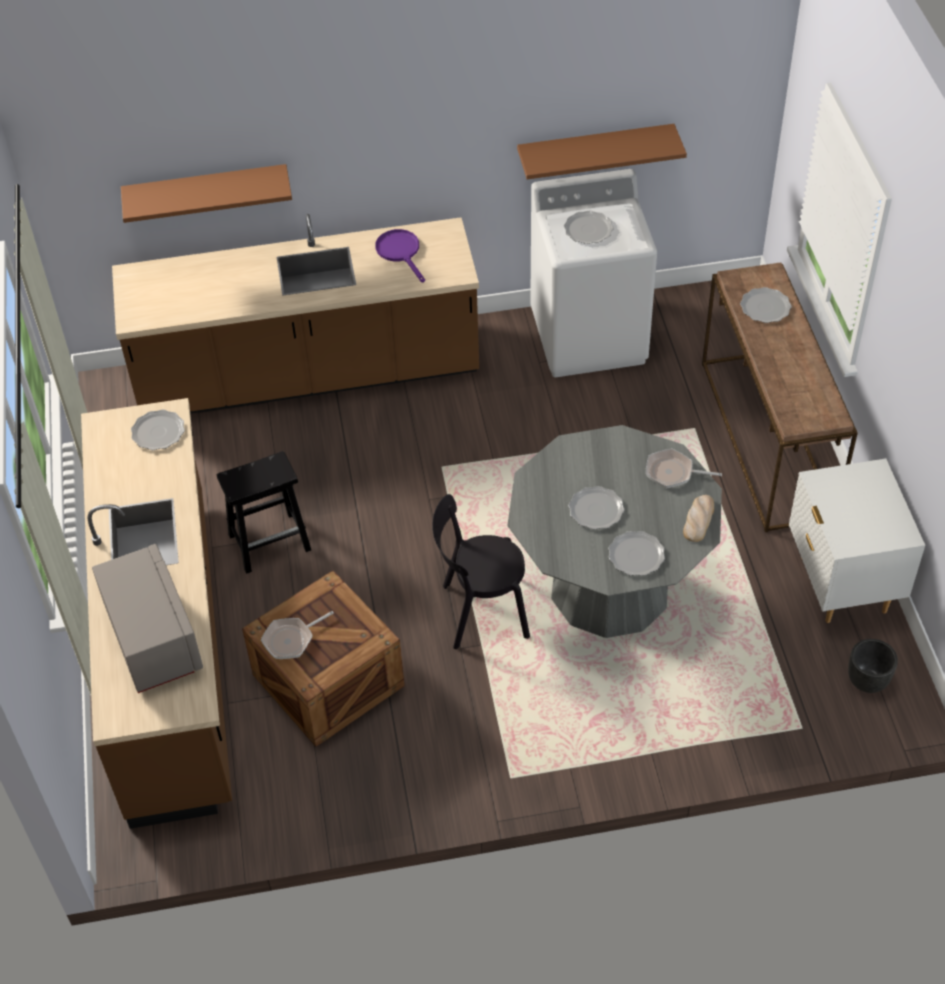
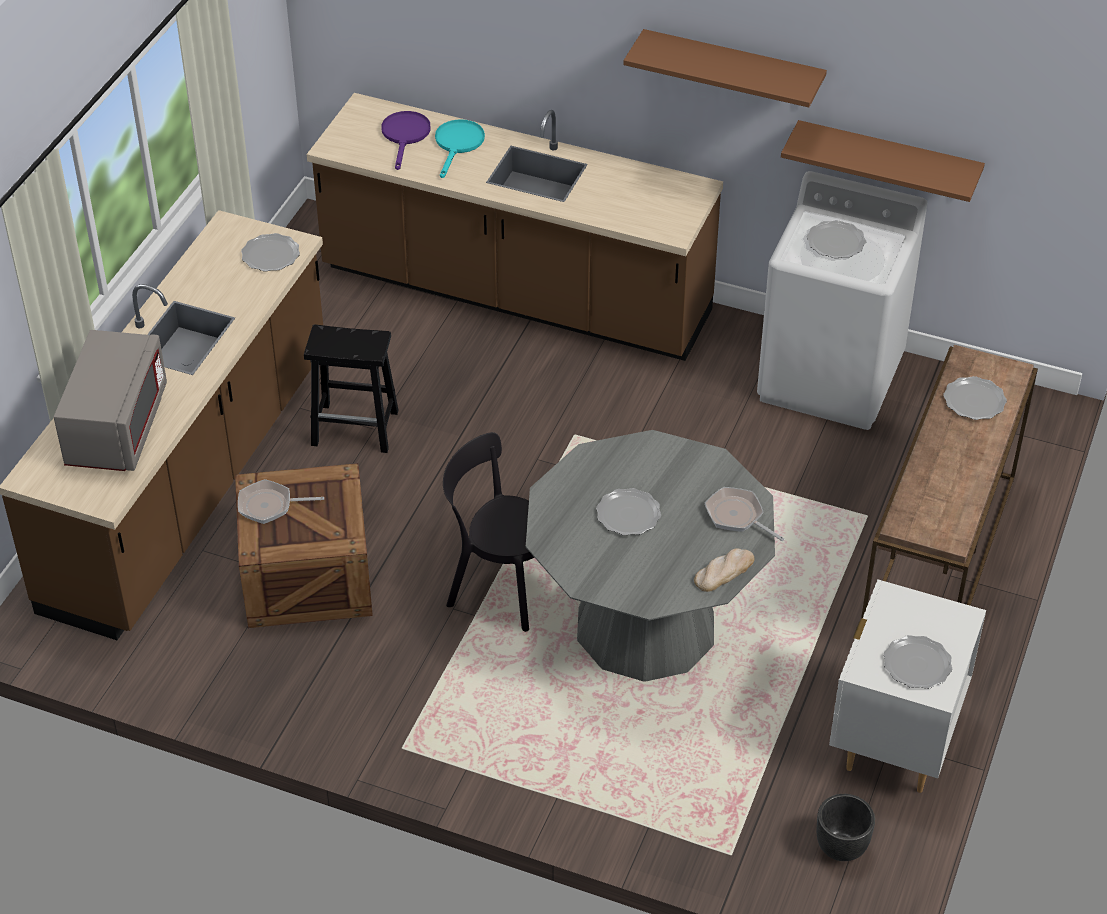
camera: 30 degrees right, 5 degrees down
brown shelf [121,164,292,223] -> brown shelf moved to [623,29,827,108]
purple frying pan [375,229,425,283] -> purple frying pan moved to [381,111,431,170]
plate [608,531,665,576] -> plate moved to [884,635,952,689]
none -> turquoise frying pan [435,119,485,178]

